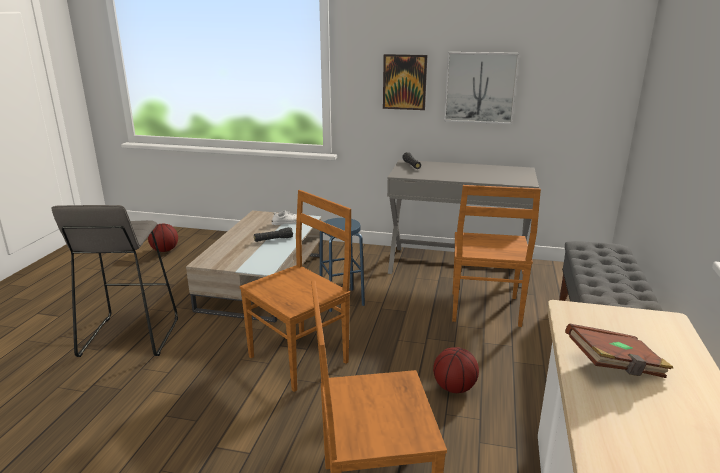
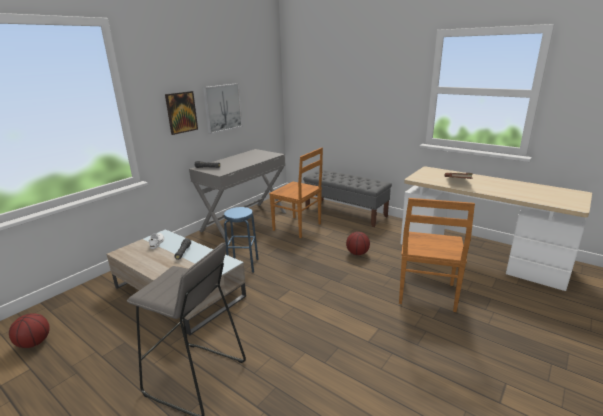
camera: 65 degrees left, 0 degrees up
brown chair [240,190,351,392] -> none

